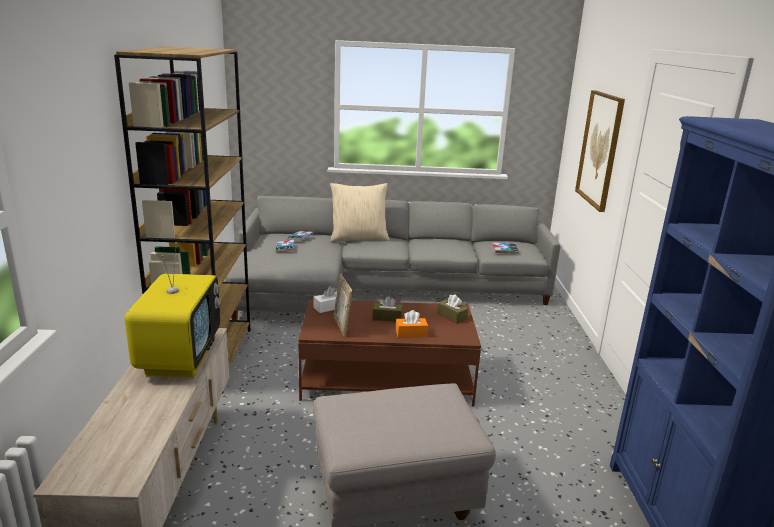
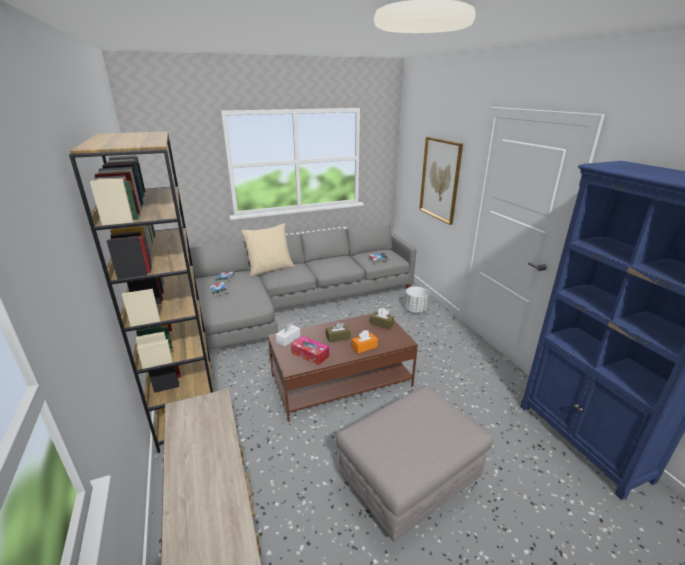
camera: 20 degrees left, 5 degrees up
television [125,242,221,377] -> none
picture frame [333,274,353,337] -> tissue box [291,336,329,365]
none -> white planter [404,286,428,313]

